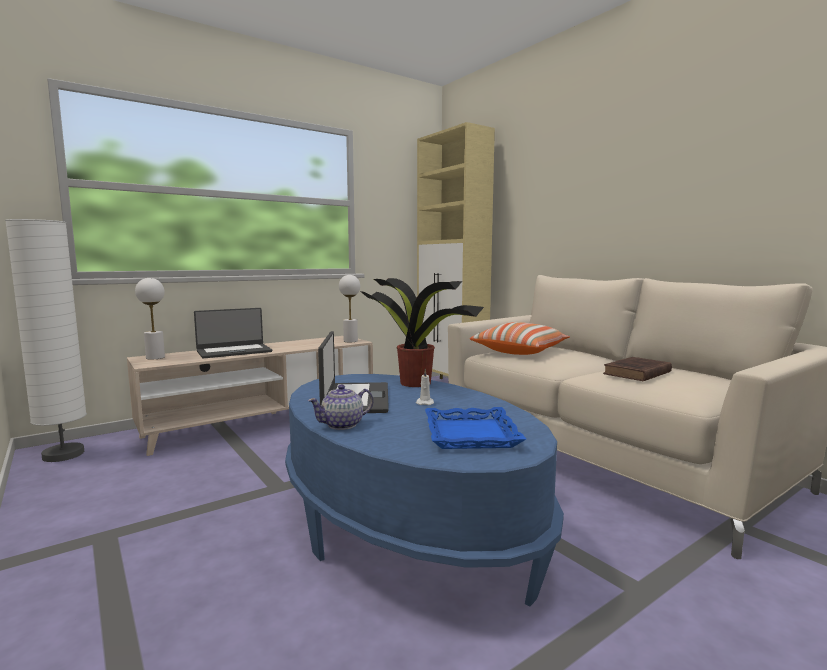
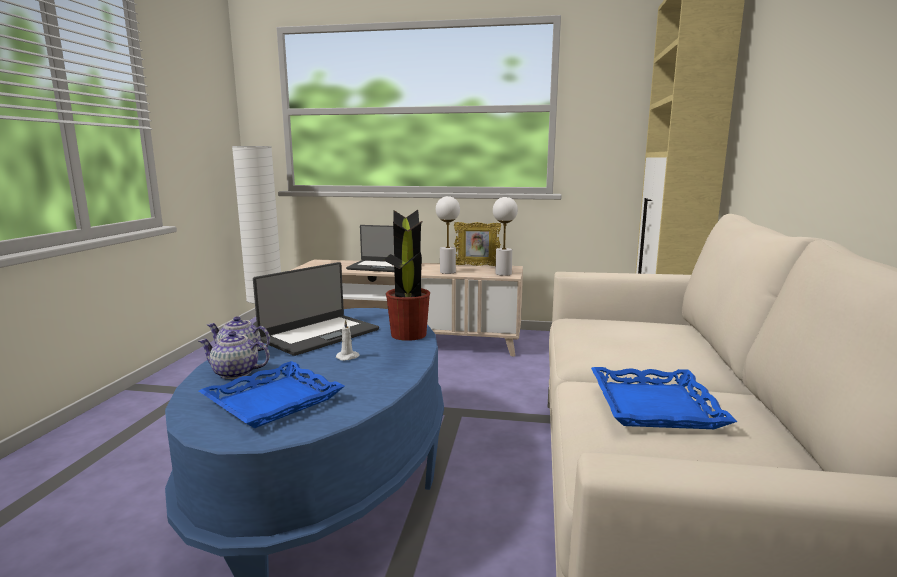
camera: 45 degrees right, 5 degrees up
white table lamp [135,278,165,360] -> white table lamp moved to [436,196,460,274]
pillow [470,322,570,355] -> none
brown book [603,357,672,381] -> blue tray [591,367,737,429]
none -> teapot [198,331,270,379]
none -> picture frame [454,222,501,266]

